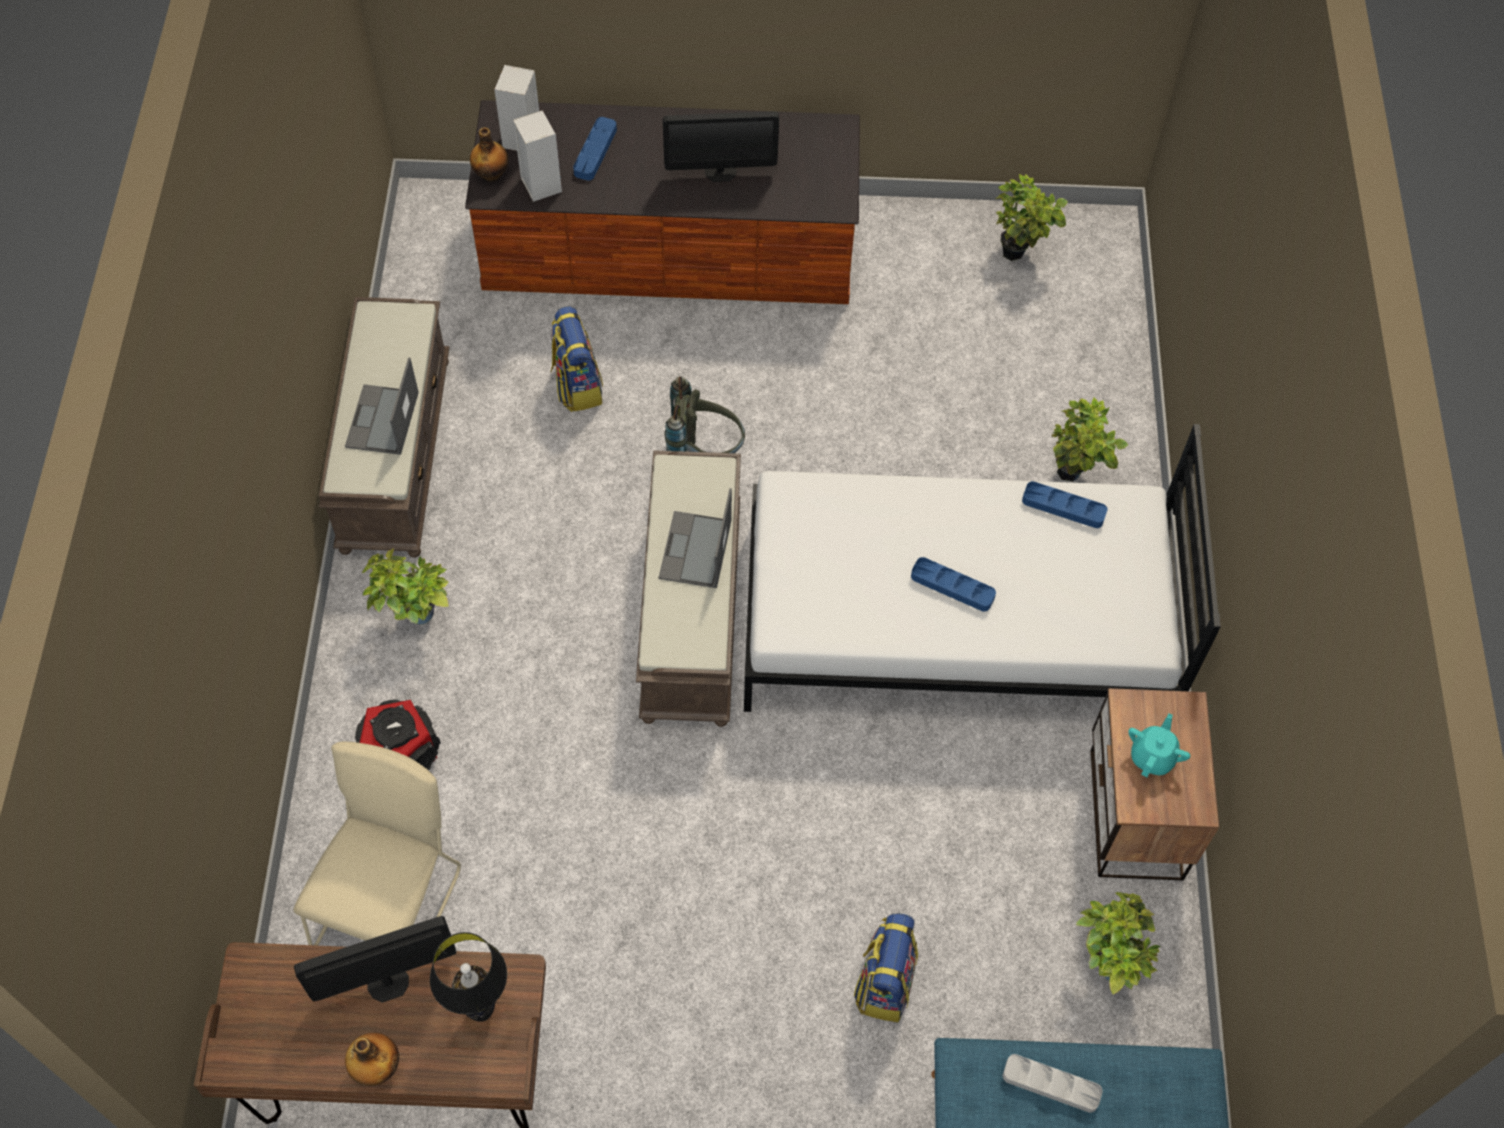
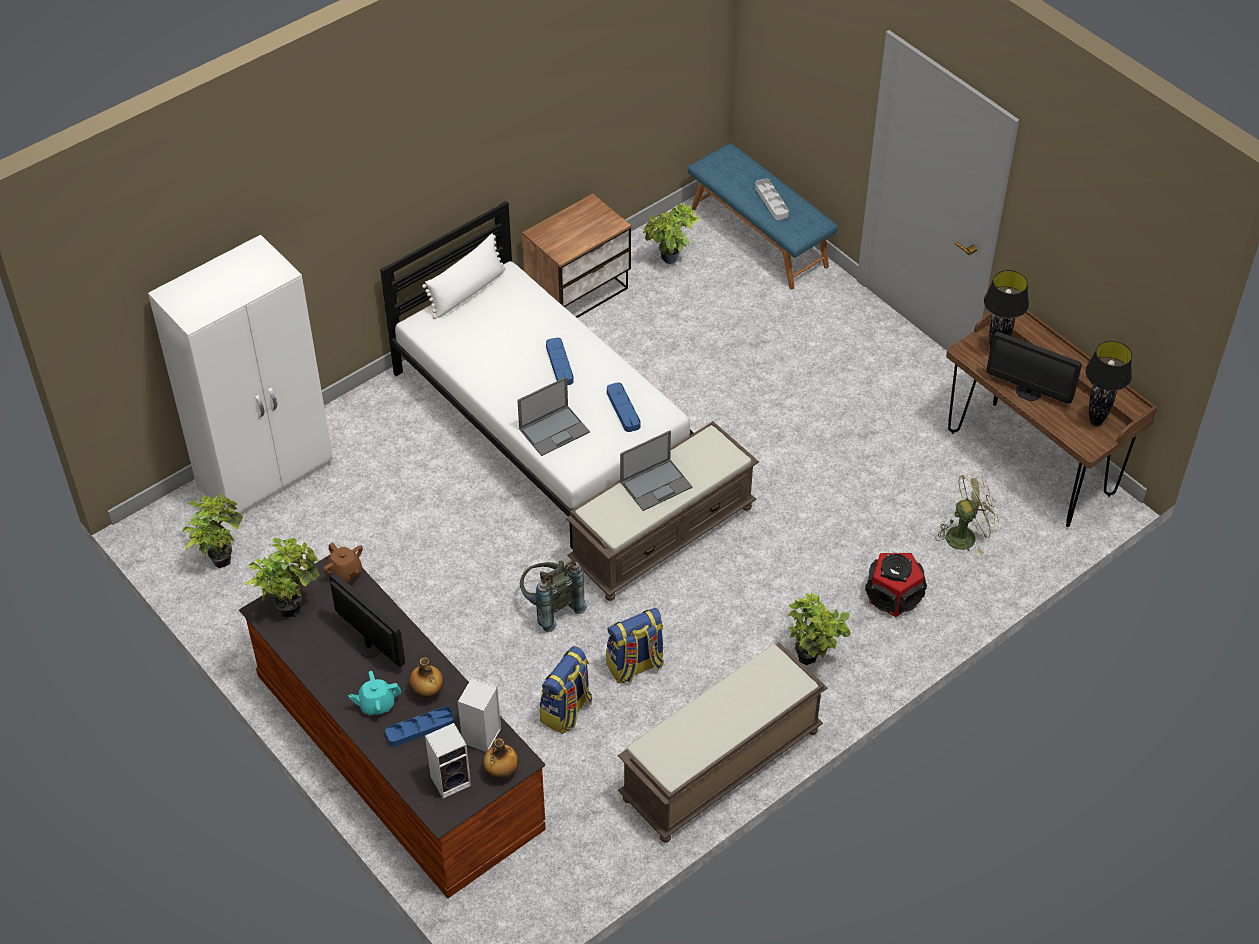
camera: 130 degrees left, 10 degrees down
beige chair [293,741,461,946] -> green fan [935,472,1001,554]
laptop [345,357,419,455] -> laptop moved to [517,377,590,456]
bottle [345,1033,399,1086] -> bottle moved to [409,657,444,699]
backpack [854,914,918,1022] -> backpack moved to [606,608,664,683]
blue tray [1022,481,1108,528] -> blue tray moved to [607,382,640,432]
potted plant [1052,397,1128,482] -> potted plant moved to [244,538,319,617]
turquoise teapot [1128,713,1190,777] -> turquoise teapot moved to [348,671,401,716]
none -> white wardrobe [148,235,333,516]
none -> brown teapot [323,542,363,582]
none -> white pillow [422,234,505,319]
none -> black table lamp [1085,341,1132,426]

